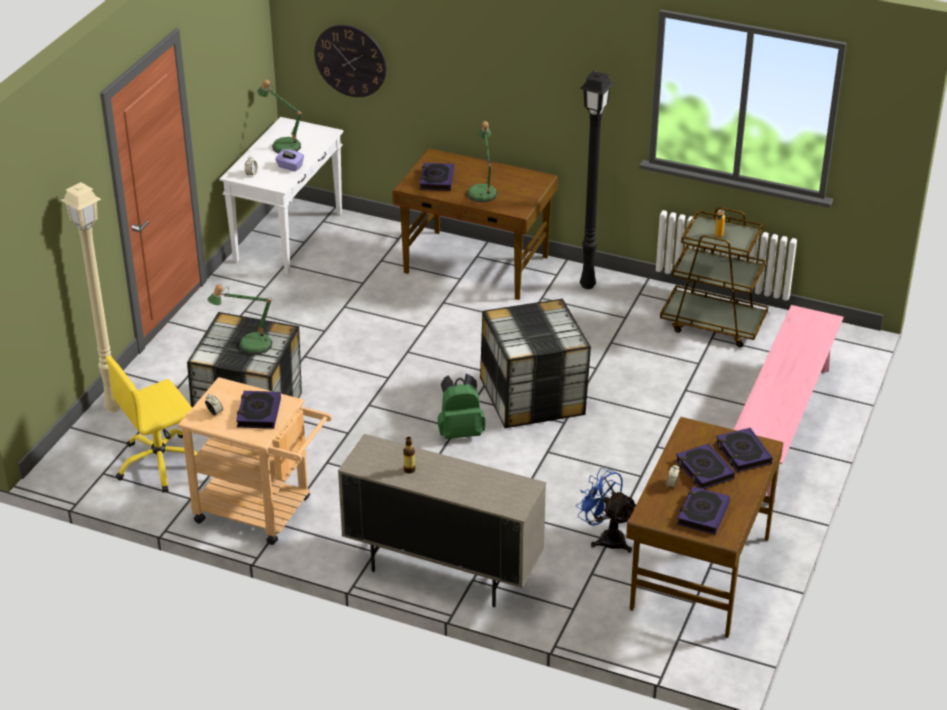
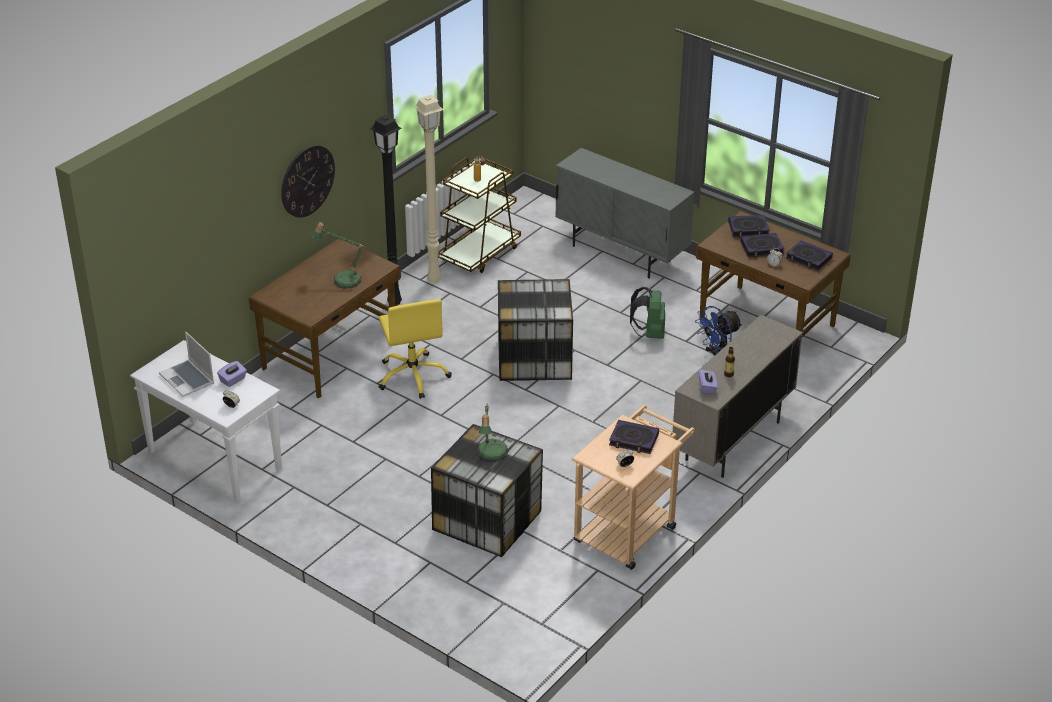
camera: 75 degrees left, 0 degrees up
beige floor lamp [61,182,120,413] -> beige floor lamp moved to [413,95,443,284]
yellow office chair [106,356,197,493] -> yellow office chair moved to [379,299,452,399]
table lamp [257,79,303,153] -> laptop [159,332,214,397]
wall clock [314,25,386,97] -> wall clock moved to [281,145,335,218]
book [420,163,454,191] -> none
green backpack [438,373,485,439] -> green backpack moved to [630,287,665,339]
pink bench [733,305,844,503] -> grey cabinet [555,148,695,279]
none -> purple tissue box [699,369,718,394]

